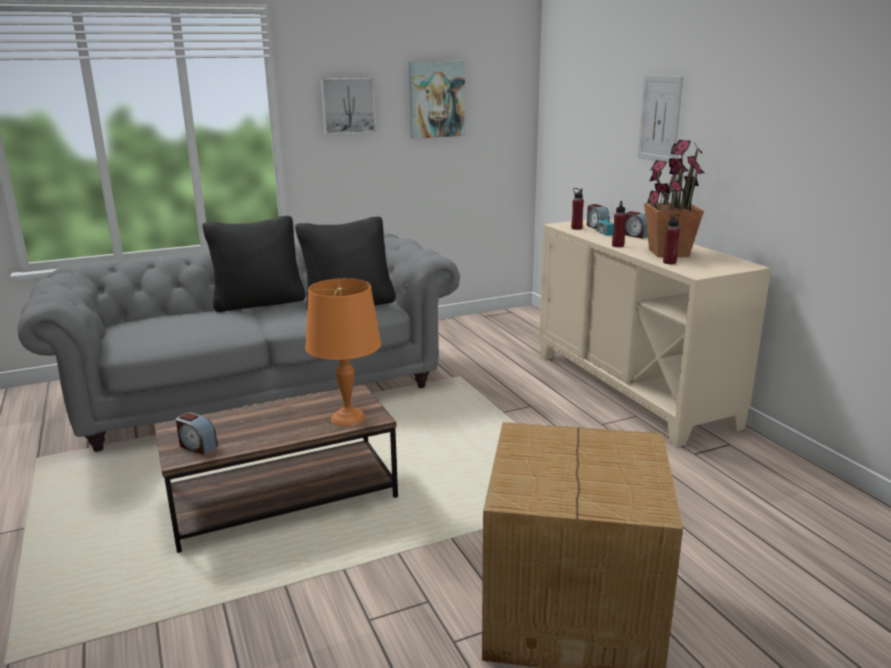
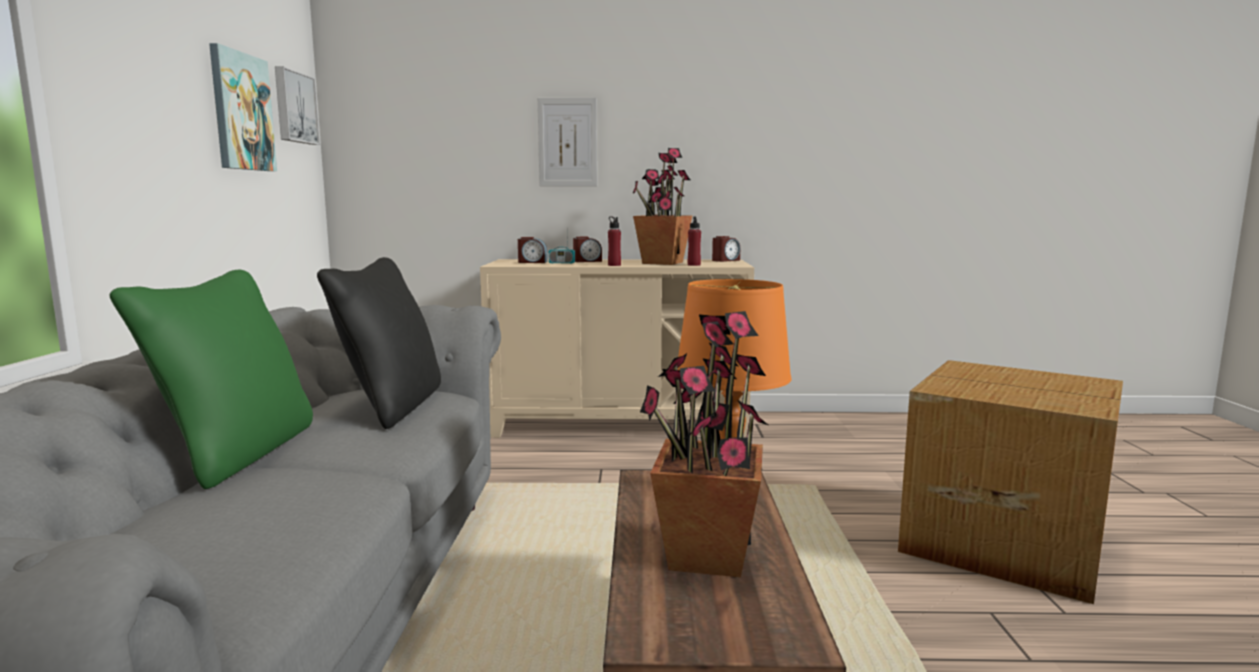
camera: 65 degrees left, 10 degrees down
alarm clock [176,412,218,455] -> alarm clock moved to [712,236,740,262]
black pillow [202,216,305,312] -> green pillow [109,270,313,489]
picture [321,78,376,135] -> picture moved to [275,66,320,145]
red bottle [571,188,584,230] -> none
none -> potted plant [640,311,768,577]

